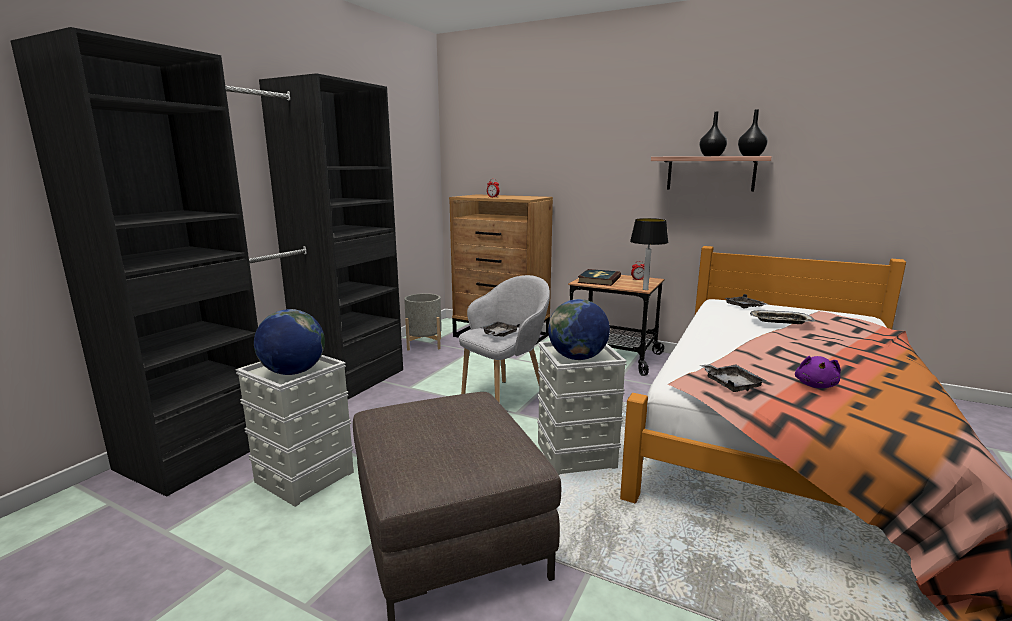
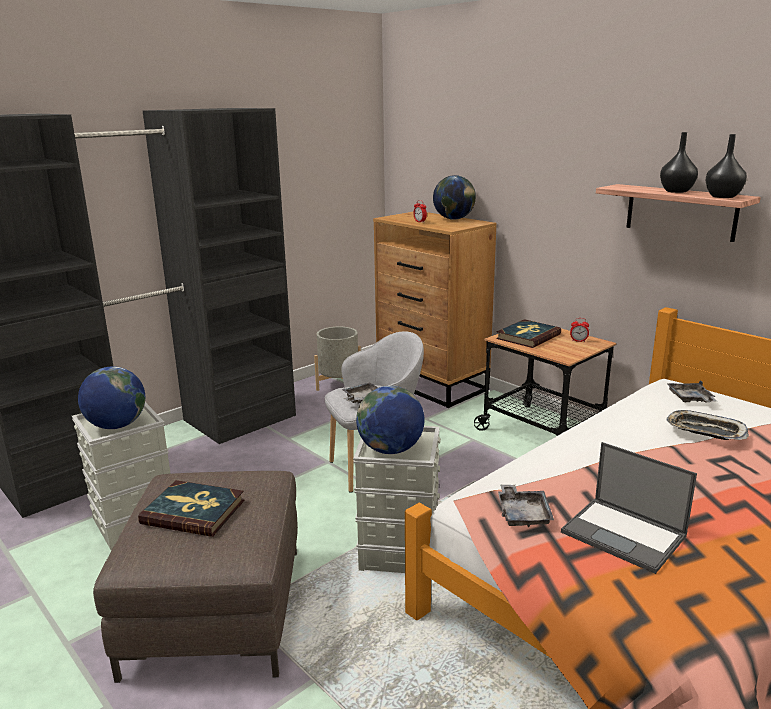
camera: 20 degrees right, 5 degrees up
table lamp [630,218,669,290] -> none
purple plush toy [795,356,841,388] -> laptop [561,442,697,574]
none -> book [138,480,244,537]
none -> globe [433,175,476,220]

